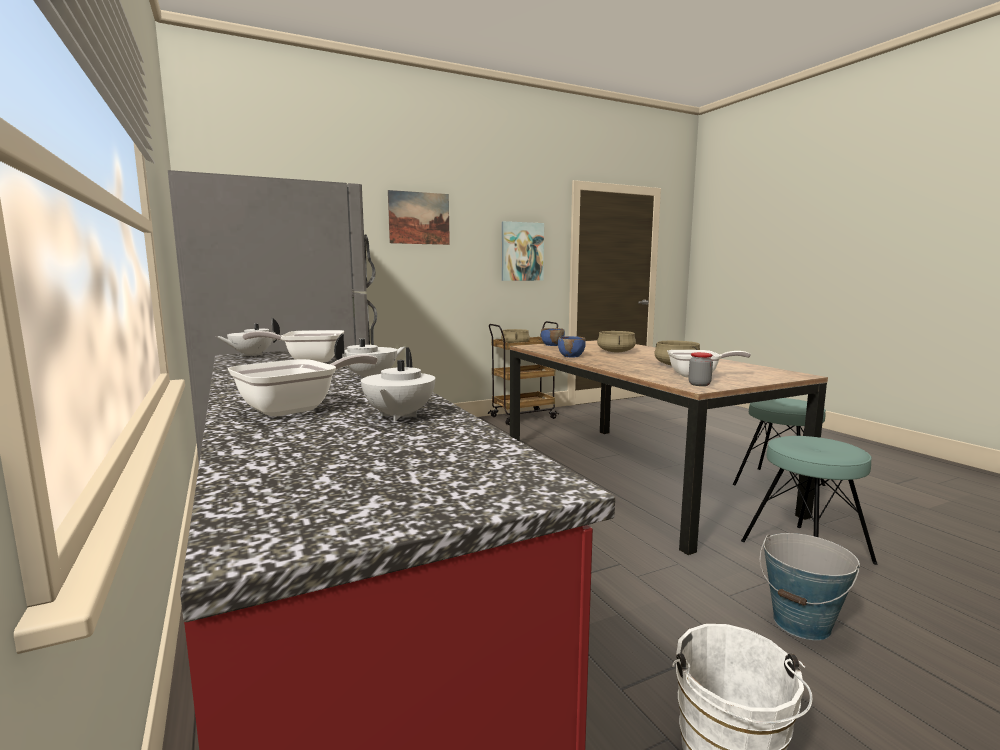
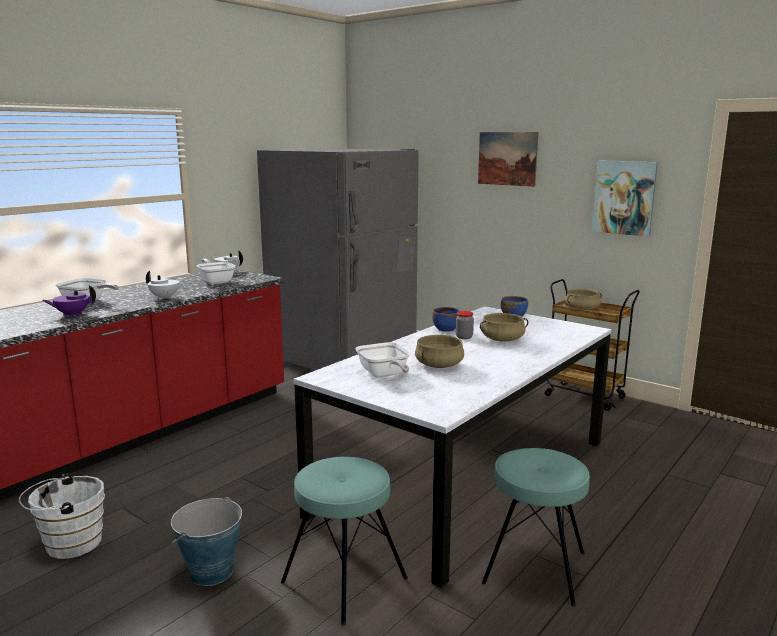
camera: 65 degrees right, 5 degrees up
white teapot [361,348,435,421] -> purple teapot [42,285,96,317]
brown dining table [510,340,828,555] -> white dining table [294,306,611,588]
jar [688,352,713,386] -> jar moved to [456,311,474,339]

